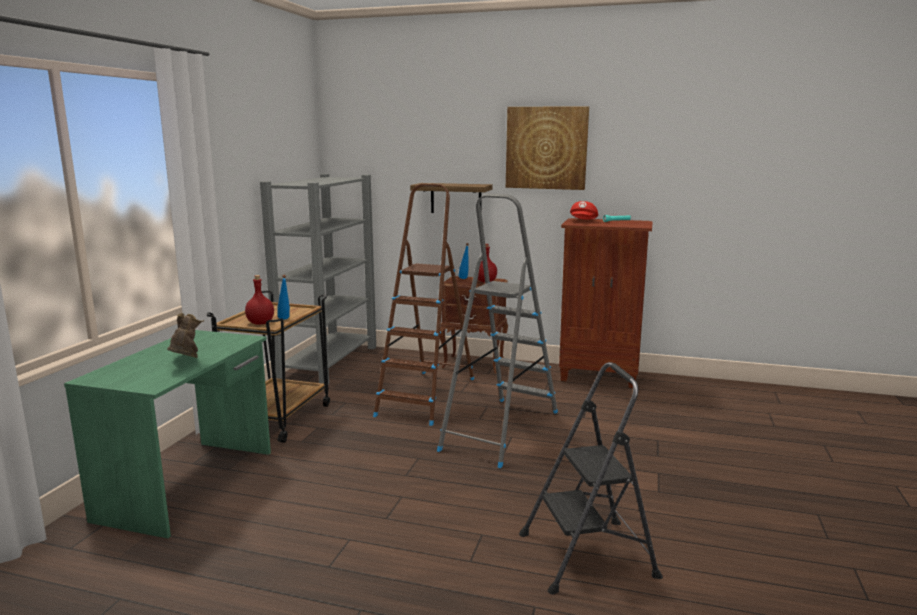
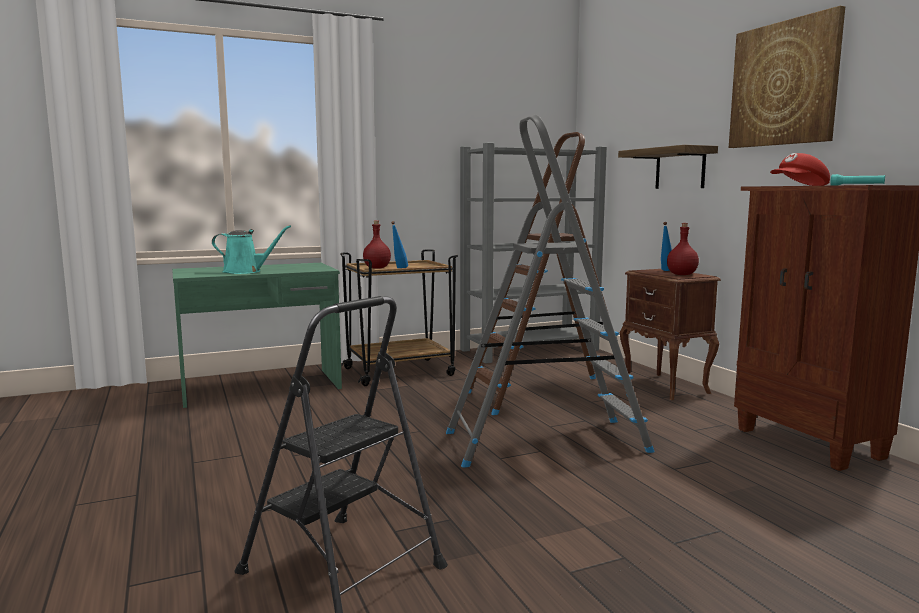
camera: 50 degrees right, 5 degrees down
brown boot [167,313,204,358] -> turquoise watering can [212,225,291,274]

